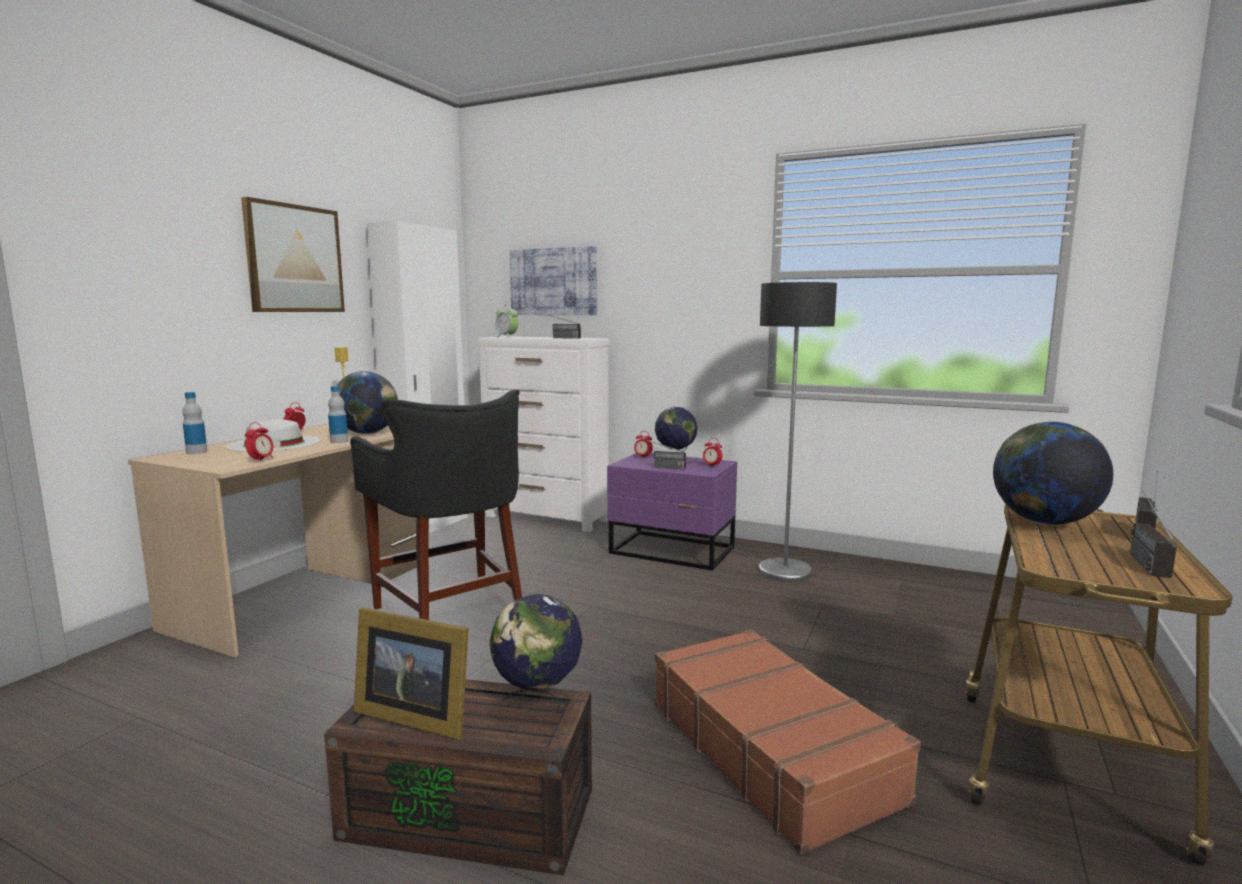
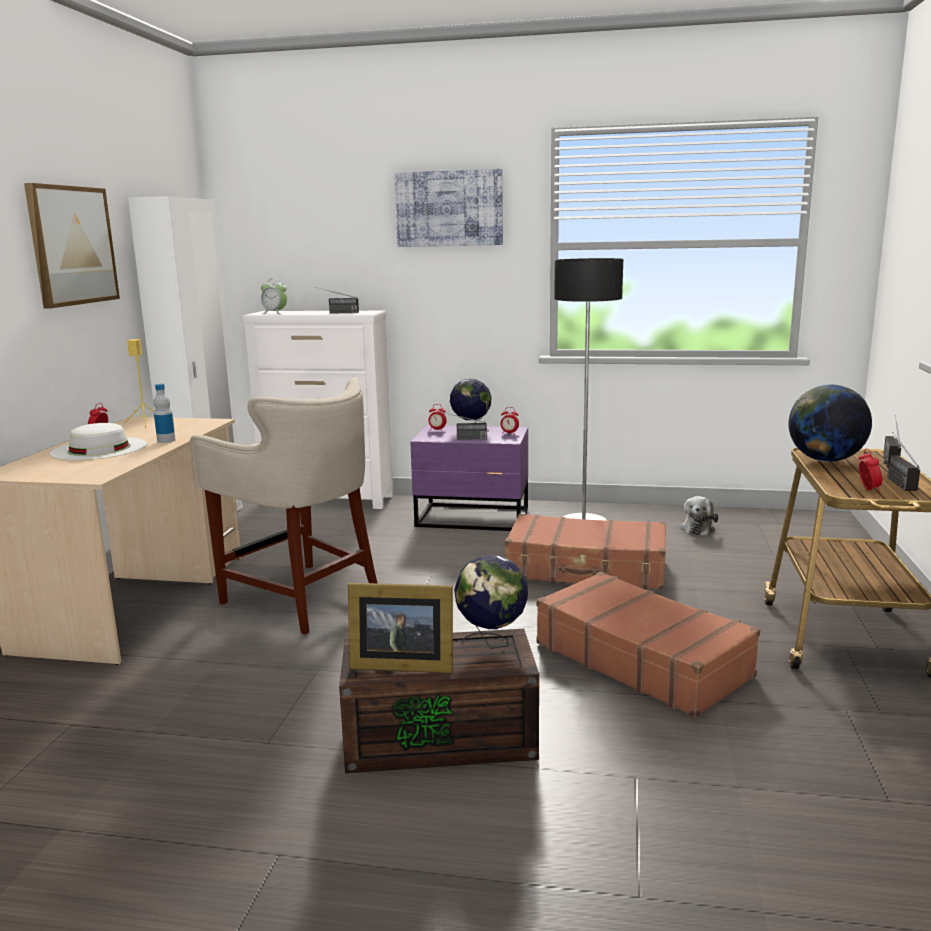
camera: 15 degrees left, 5 degrees up
bottle [182,392,208,454] -> none
alarm clock [245,422,274,462] -> alarm clock moved to [859,449,882,493]
globe [337,371,398,434] -> none
black stool [350,390,522,620] -> beige stool [190,377,377,635]
picture [509,246,597,315] -> picture moved to [395,169,503,247]
none -> brown suitcase [505,514,666,590]
none -> plush toy [680,496,718,536]

